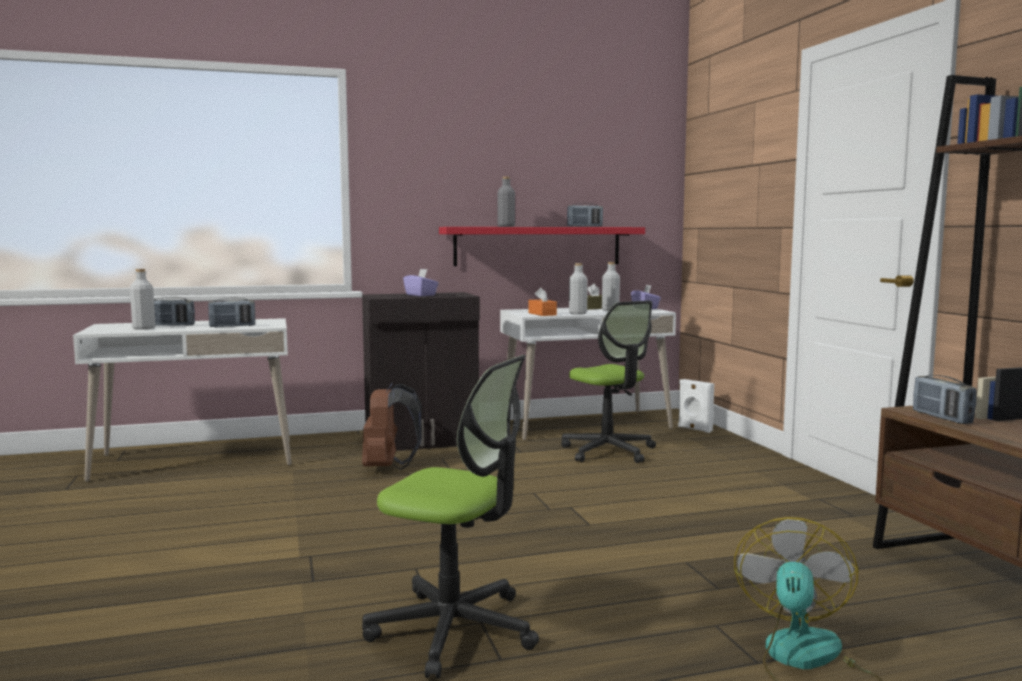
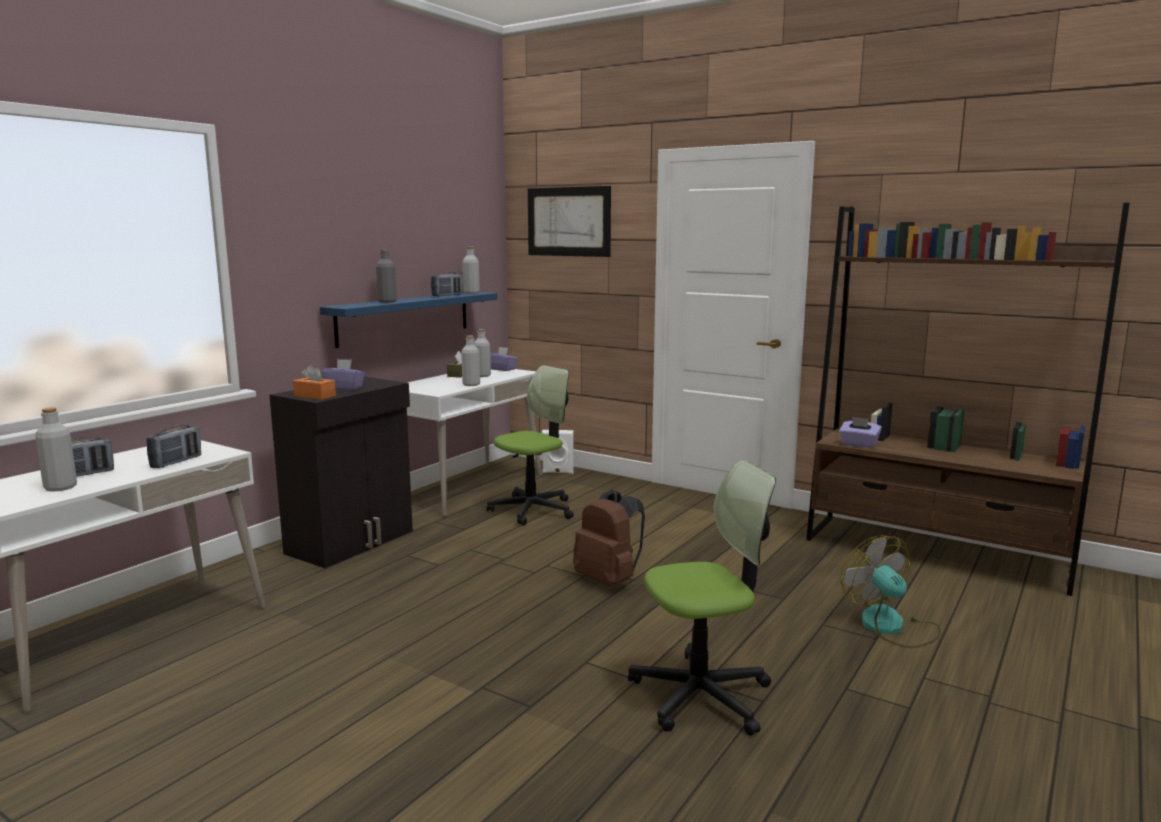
camera: 40 degrees left, 5 degrees up
brown backpack [362,383,422,470] -> brown backpack moved to [573,490,645,586]
red shelf [439,227,645,266] -> blue shelf [320,292,497,348]
orange tissue box [528,288,557,316] -> orange tissue box moved to [293,365,336,400]
office chair [561,300,656,463] -> office chair turned 60 degrees counterclockwise [486,365,574,525]
radio [913,375,976,424] -> purple tissue box [839,417,882,448]
none -> grey bottle [463,247,480,294]
none -> picture [528,186,611,257]

